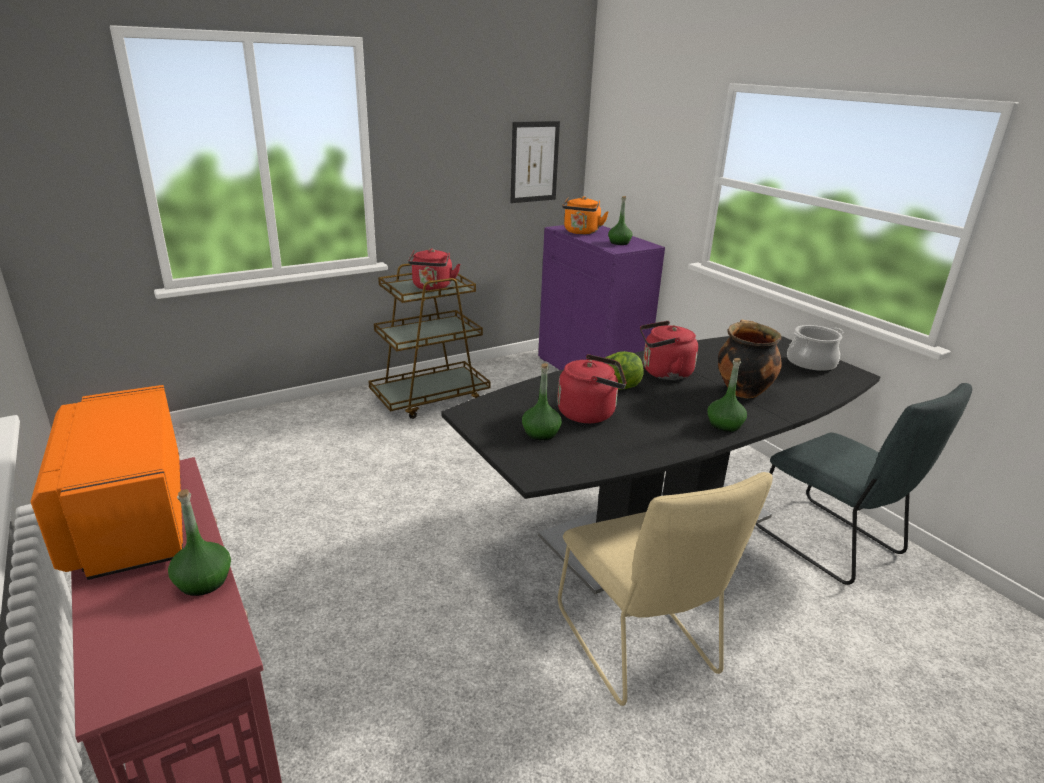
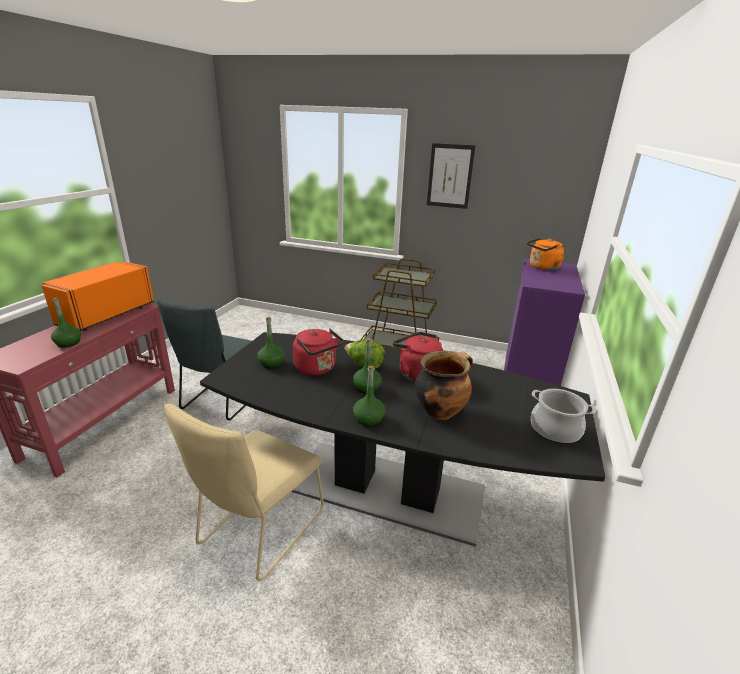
camera: 50 degrees right, 0 degrees up
red kettle [408,248,460,290] -> none
picture [511,121,560,203] -> picture moved to [427,143,475,209]
green bottle [608,196,632,245] -> green bottle moved to [353,338,382,394]
grey chair [756,383,972,585] -> grey chair moved to [157,299,252,421]

